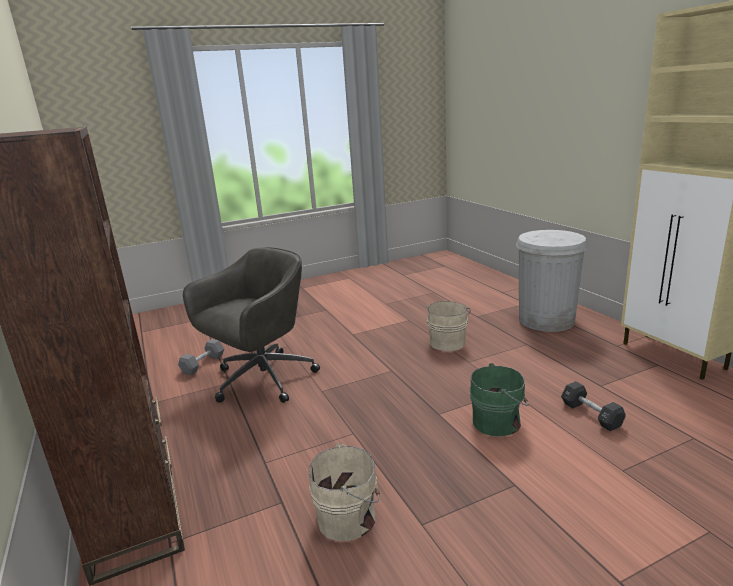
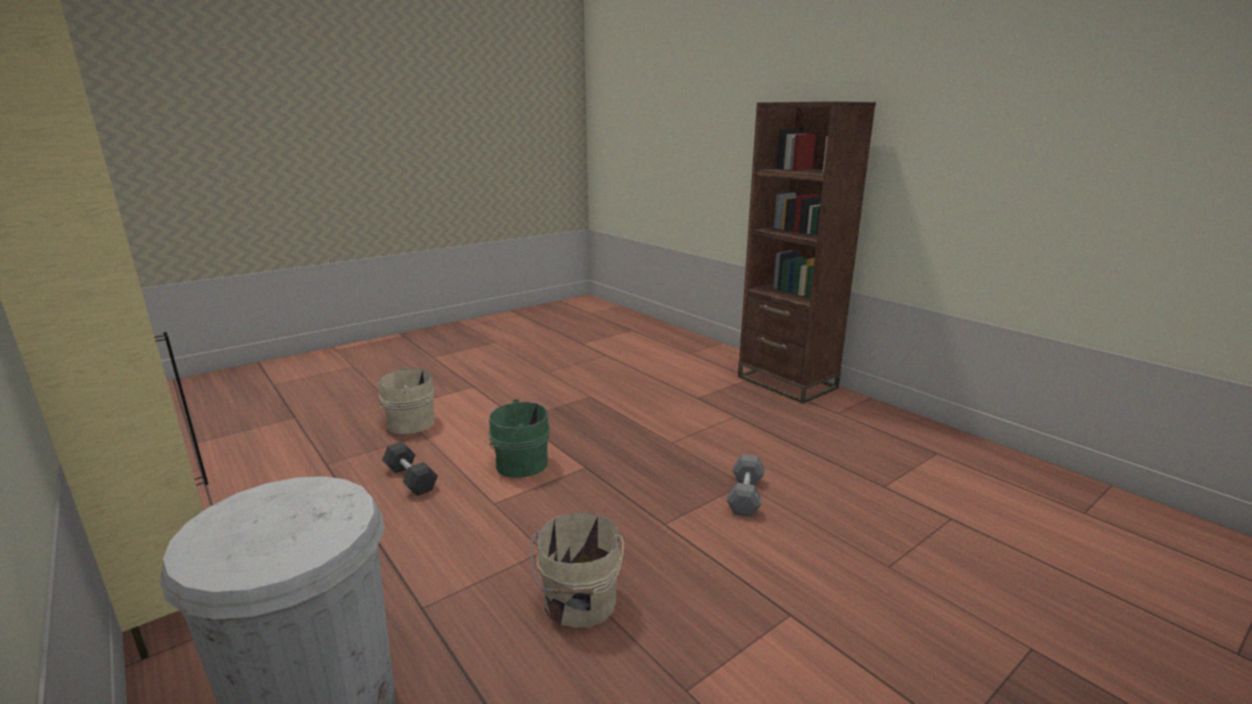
camera: 165 degrees right, 0 degrees up
grey dumbbell [178,339,224,375] -> grey dumbbell moved to [727,454,765,517]
grey office chair [183,247,320,403] -> none
beige bucket [309,443,380,541] -> beige bucket moved to [378,366,435,434]

